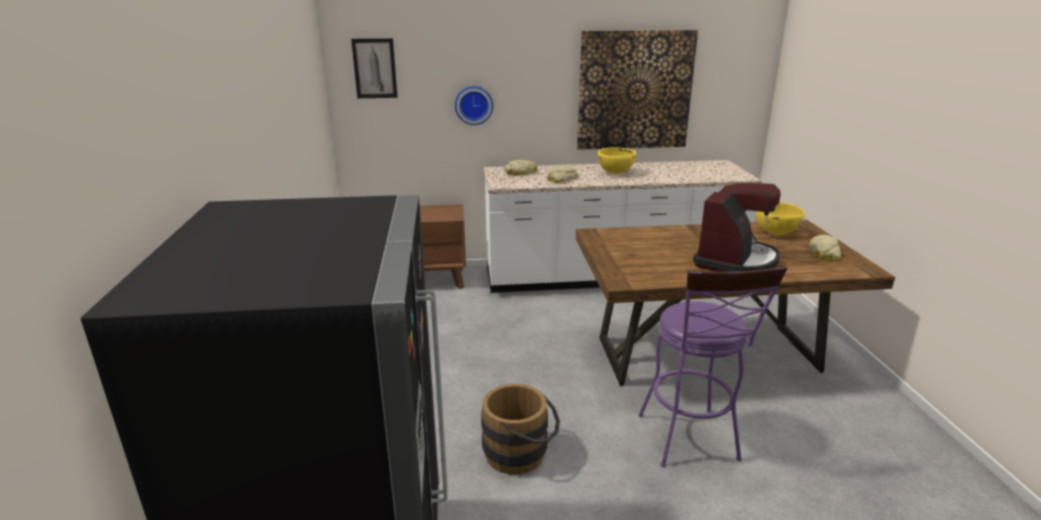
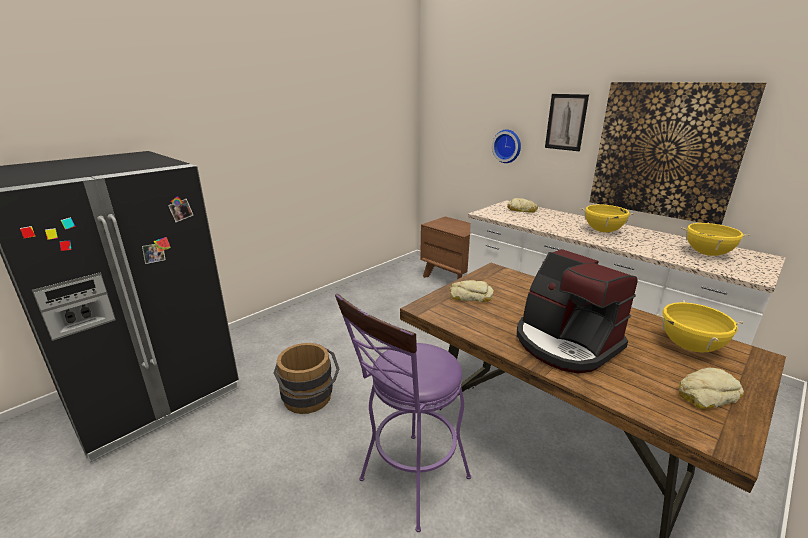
camera: 50 degrees right, 0 degrees up
picture [351,38,398,98] -> picture moved to [545,94,589,151]
bread [547,165,578,183] -> bread moved to [450,280,493,302]
coffee machine [693,183,781,272] -> coffee machine turned 60 degrees clockwise [517,249,638,373]
none -> yellow cooking pot [681,223,750,256]

